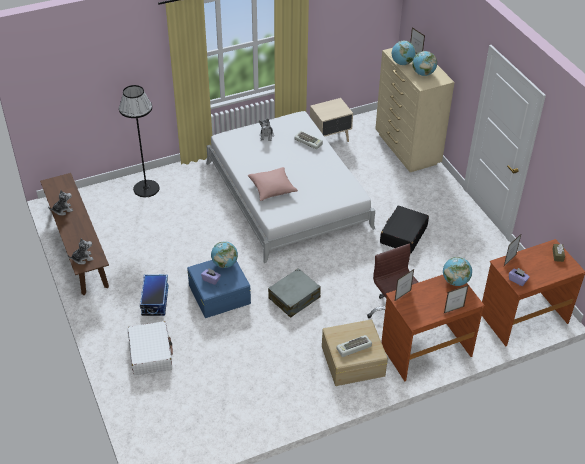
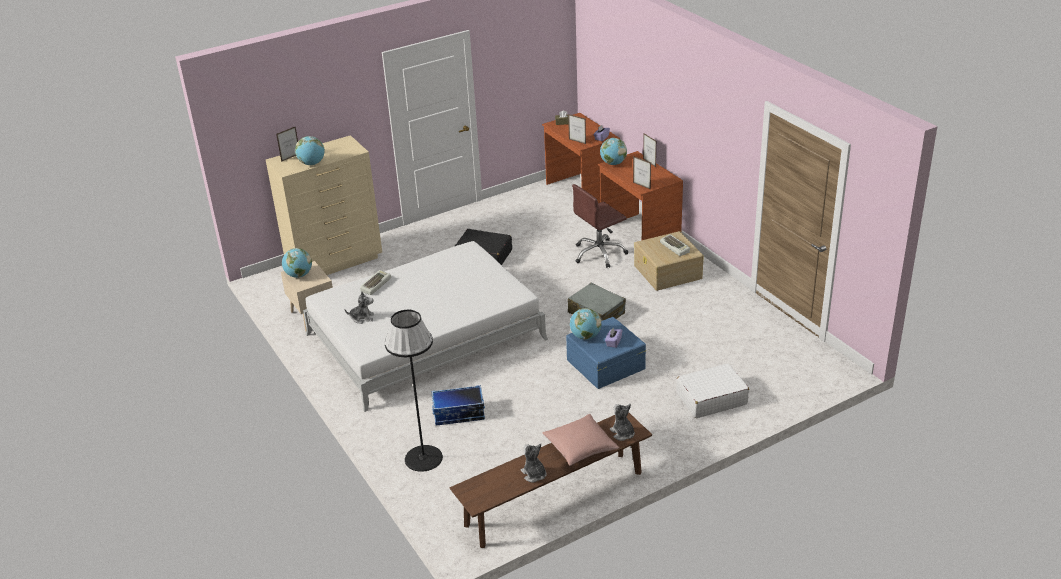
camera: 95 degrees left, 10 degrees down
storage box [140,274,168,316] -> storage box moved to [432,385,485,425]
pink pillow [247,167,298,201] -> pink pillow moved to [542,414,619,466]
globe [412,51,437,76] -> globe moved to [282,248,312,278]

